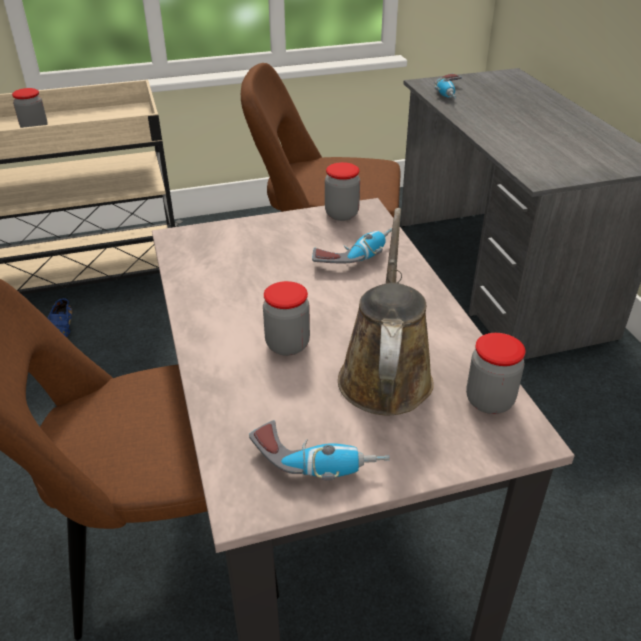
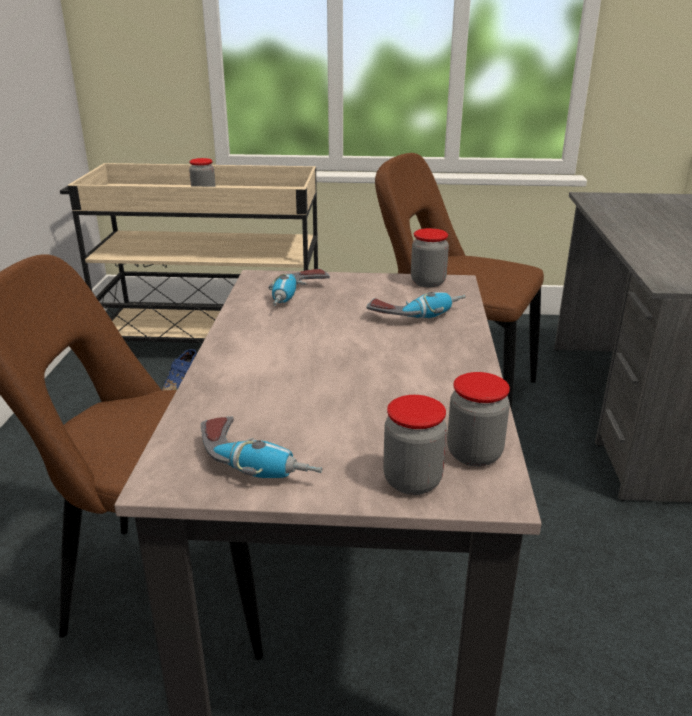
camera: 20 degrees right, 10 degrees down
jar [263,281,310,356] -> jar moved to [383,395,447,495]
brown watering can [338,208,434,415] -> none
power drill [435,74,462,98] -> power drill moved to [269,269,330,306]

